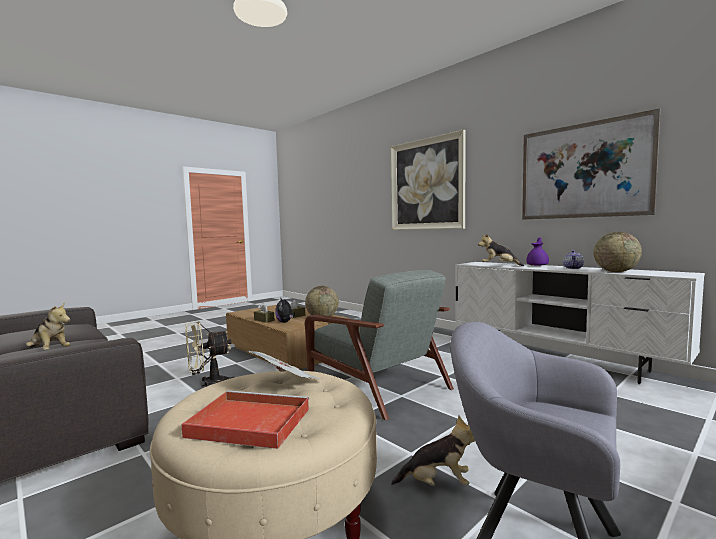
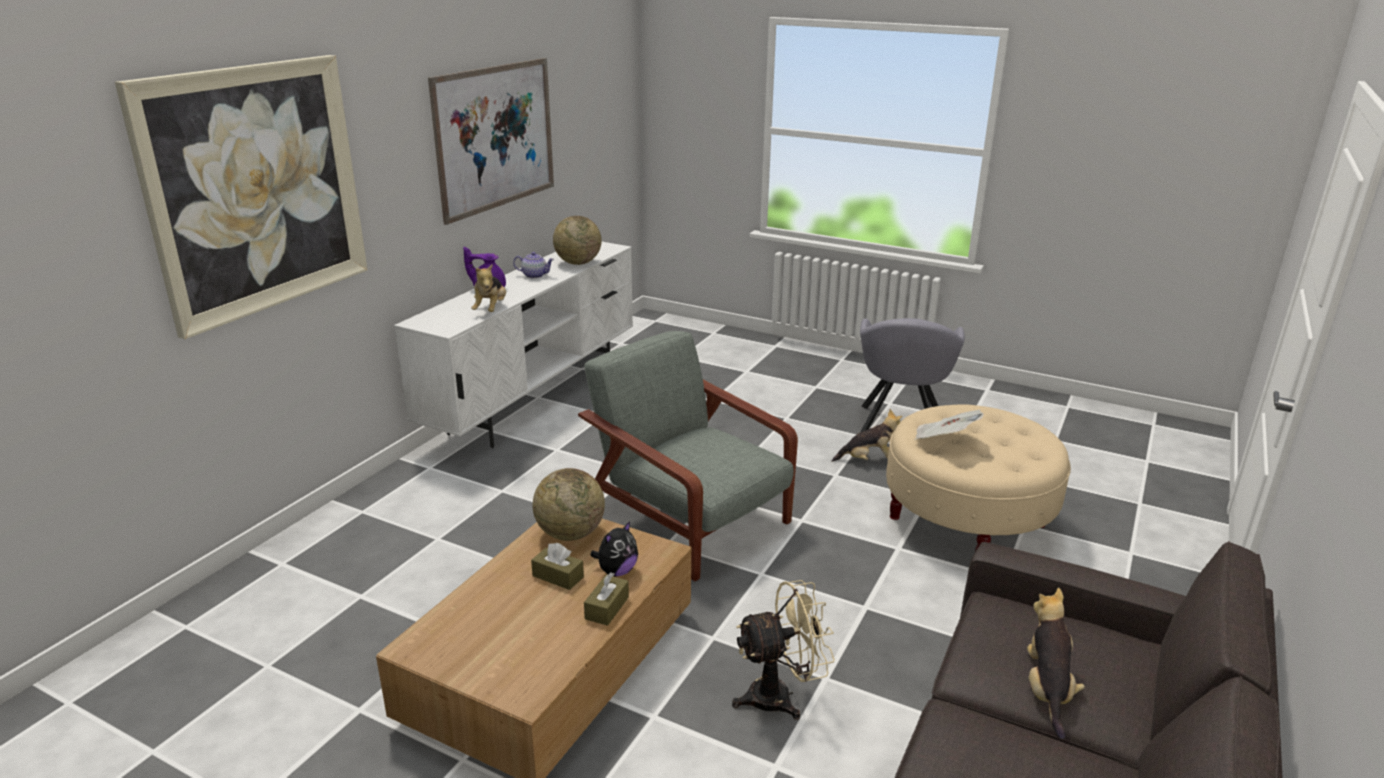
camera: 110 degrees left, 20 degrees up
red tray [181,390,309,449] -> none
beige fan [185,321,235,386] -> beige fan turned 60 degrees counterclockwise [732,580,835,720]
grey armchair [305,270,454,421] -> grey armchair turned 75 degrees counterclockwise [578,331,798,581]
plush toy [391,415,475,486] -> plush toy turned 105 degrees clockwise [832,409,903,462]

